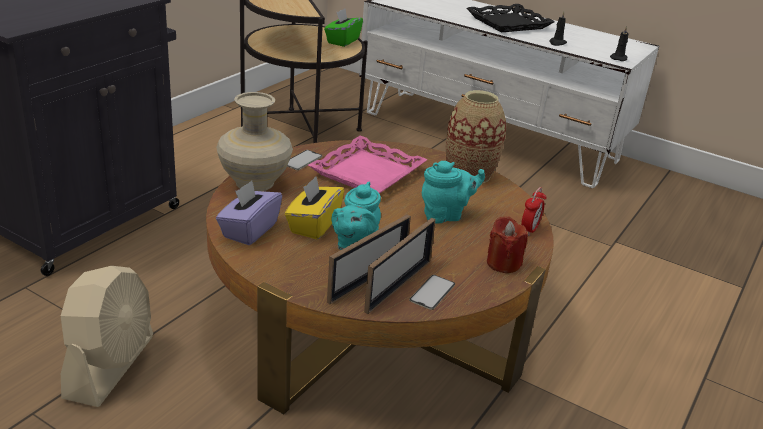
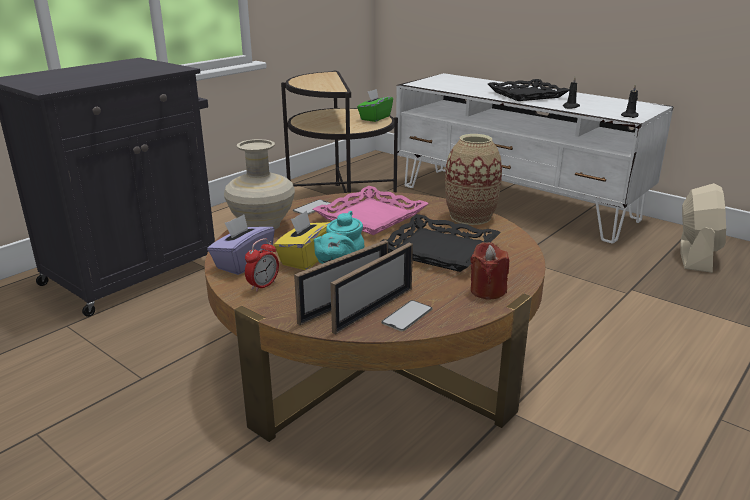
camera: 10 degrees right, 5 degrees down
beige fan [61,266,153,407] -> beige fan moved to [681,183,726,273]
turquoise teapot [422,161,485,224] -> black tray [380,214,501,272]
alarm clock [521,187,546,236] -> alarm clock moved to [245,238,279,292]

